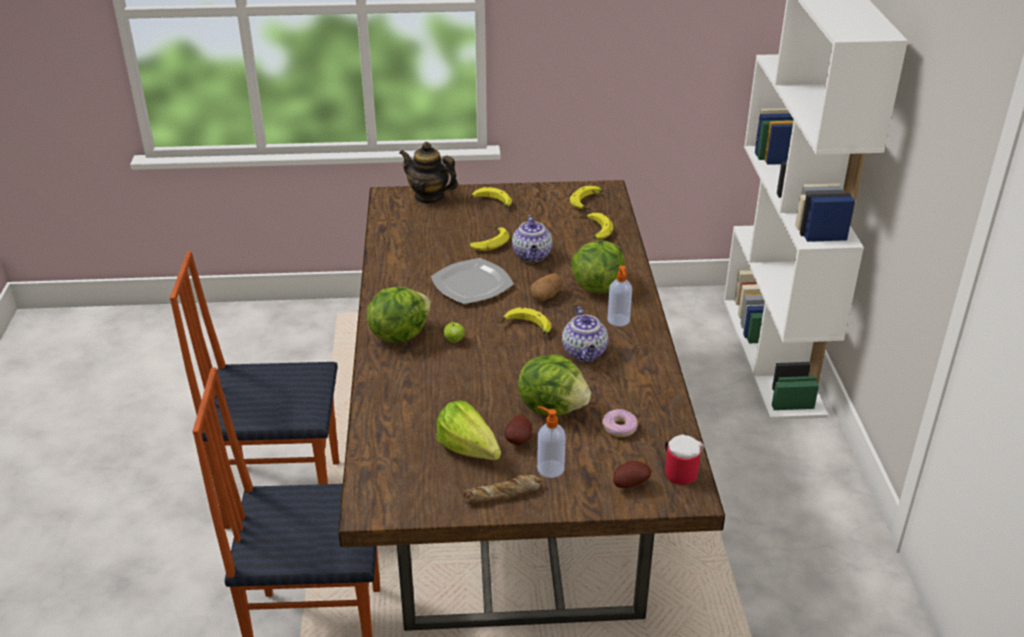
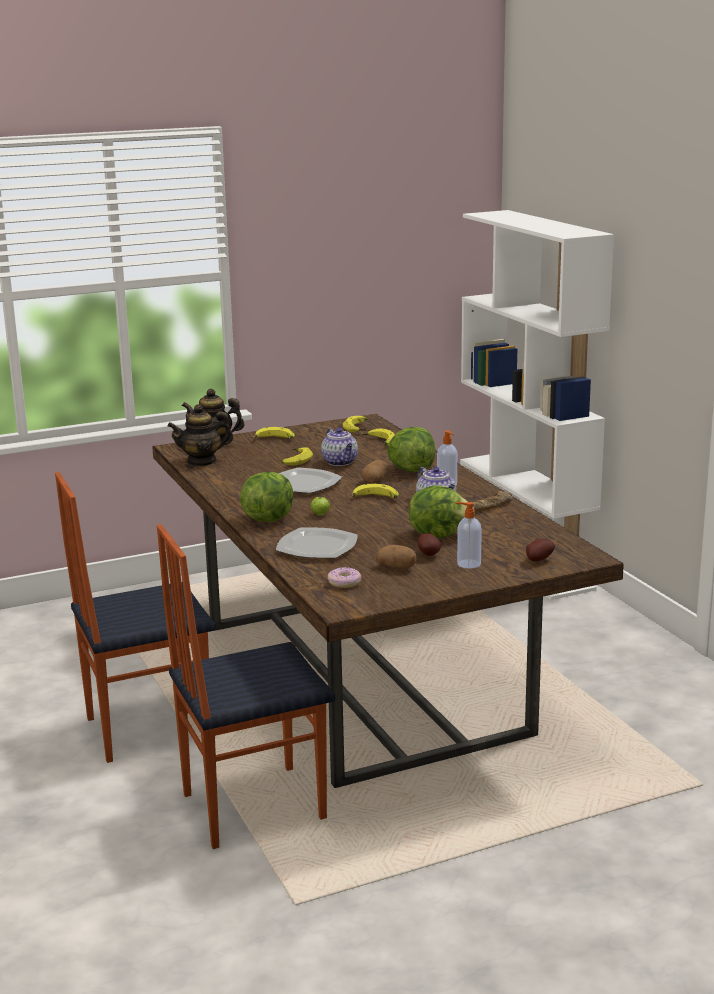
camera: 20 degrees left, 15 degrees down
lettuce [436,400,501,460] -> potato [376,545,416,569]
bread [463,475,542,503] -> bread moved to [473,491,513,512]
donut [602,409,638,437] -> donut moved to [328,567,361,588]
mug [665,435,704,485] -> none
none -> teapot [167,404,233,466]
none -> plate [276,528,358,558]

